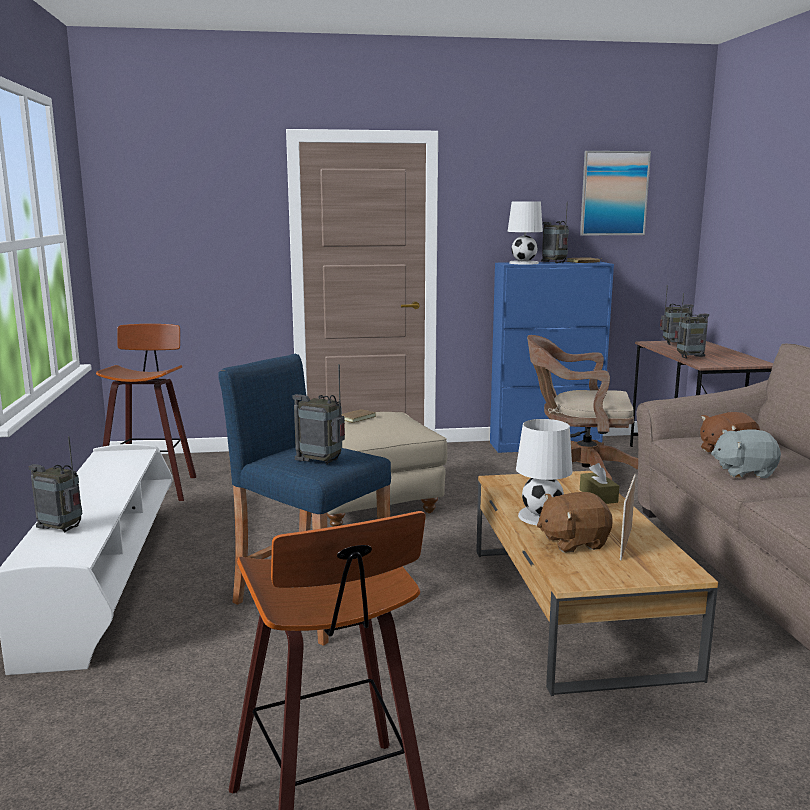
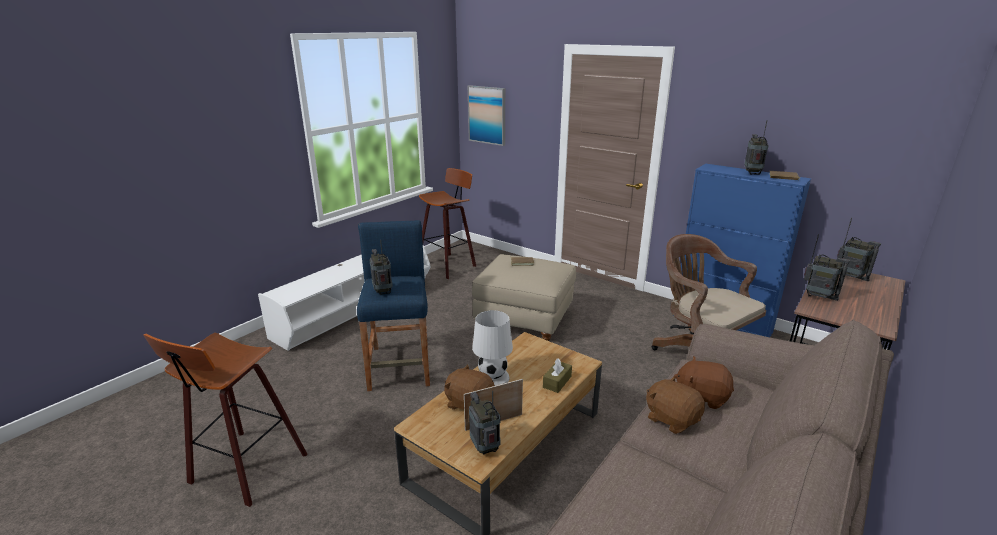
camera: 45 degrees right, 10 degrees up
radio [28,436,82,532] -> radio moved to [469,391,501,454]
white table lamp [507,201,543,265] -> none
picture [580,151,651,236] -> picture moved to [468,85,505,146]
grey plush toy [711,429,781,478] -> brown plush toy [646,376,705,434]

